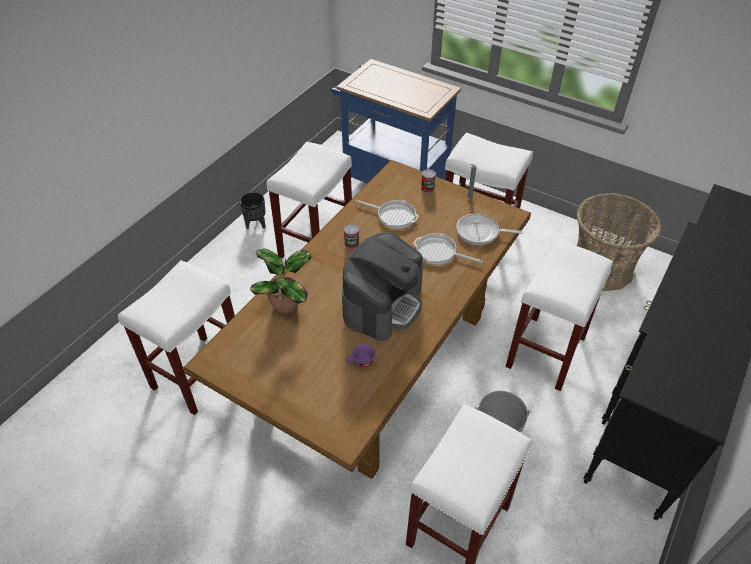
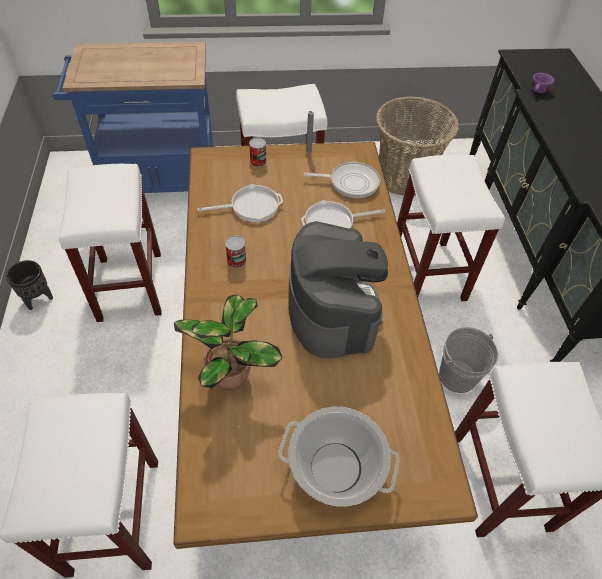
camera: 40 degrees left, 5 degrees up
purple cup [346,344,376,368] -> purple cup moved to [532,73,554,93]
frying pan [456,214,523,245] -> frying pan turned 150 degrees counterclockwise [304,162,381,198]
none -> cooking pot [278,407,400,506]

